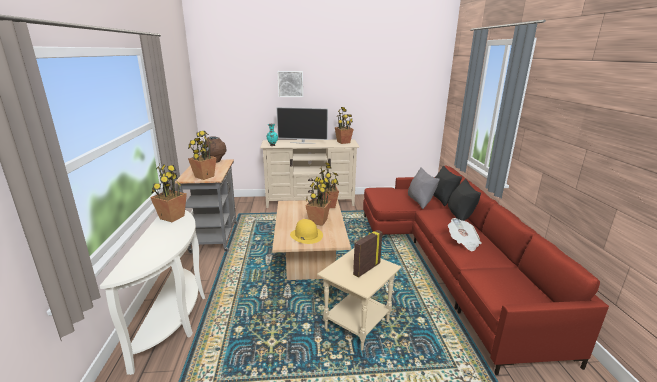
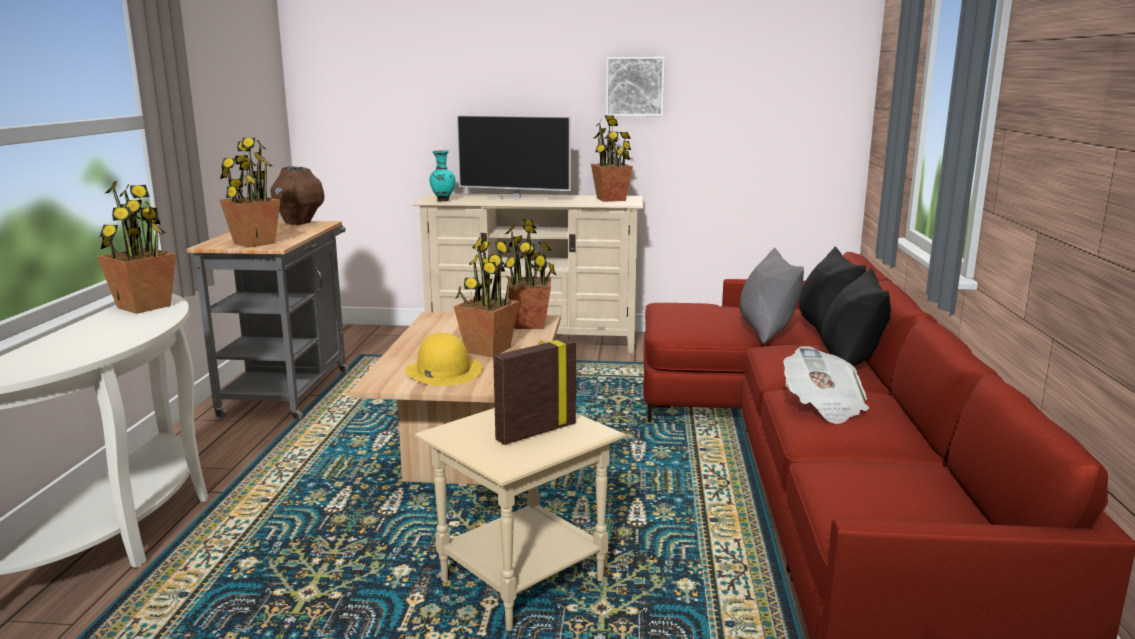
camera: 10 degrees right, 5 degrees down
picture [278,71,303,97] -> picture moved to [606,57,665,116]

